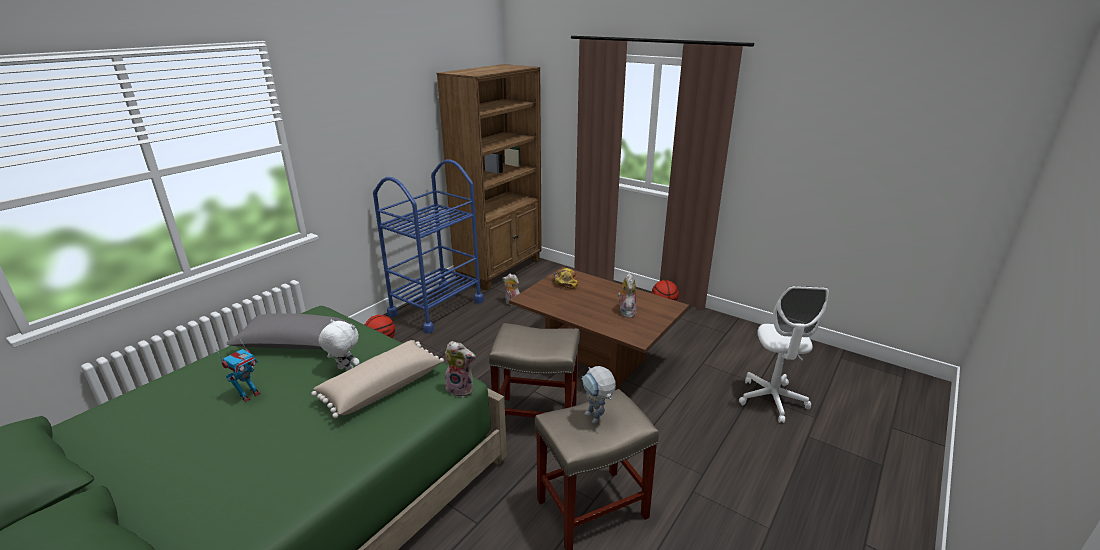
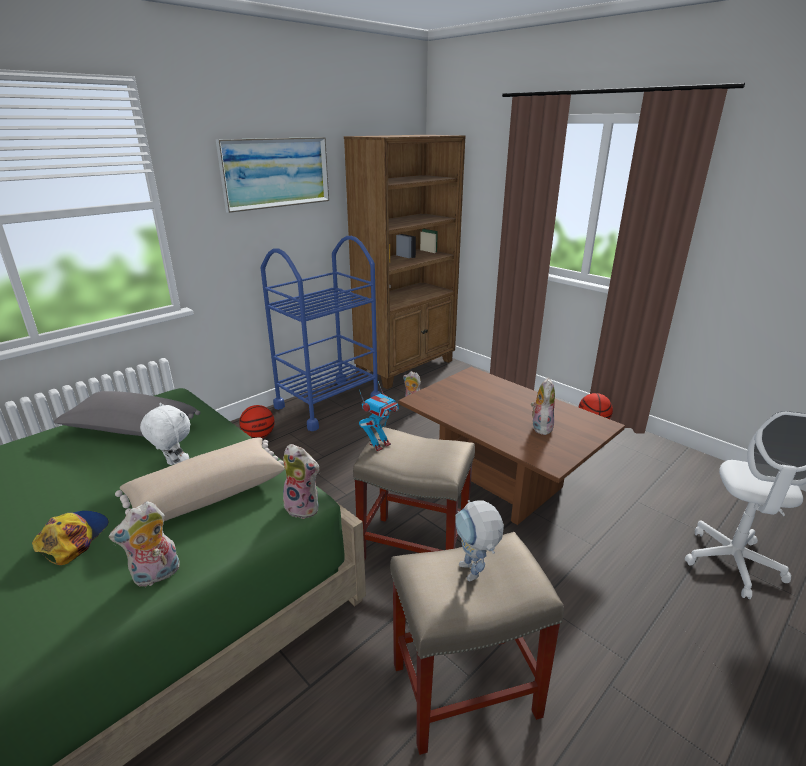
camera: 10 degrees right, 0 degrees up
toy robot [216,338,261,402] -> toy robot moved to [359,381,399,451]
cap [553,268,578,289] -> cap moved to [32,511,109,565]
none -> plush toy [108,501,180,587]
none -> picture [216,137,329,213]

